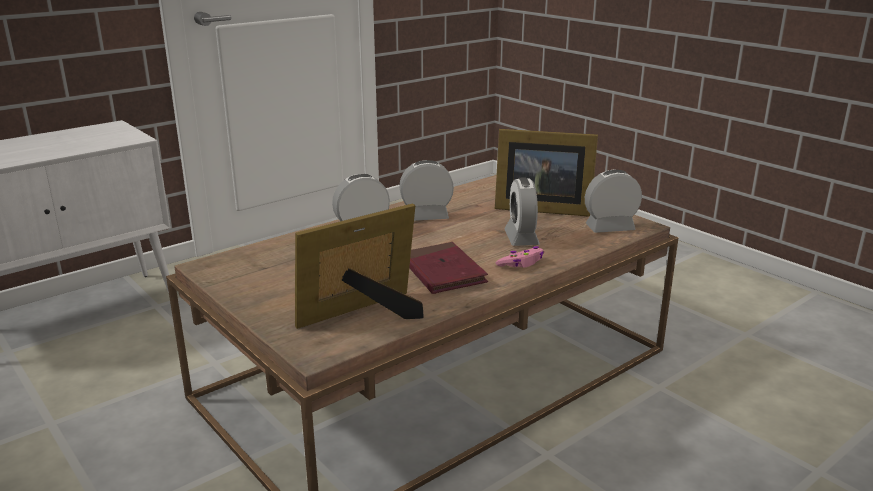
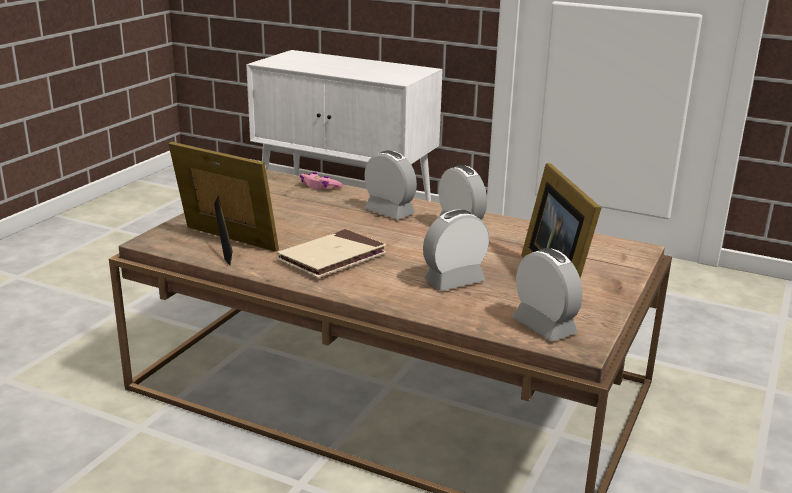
camera: 65 degrees right, 0 degrees up
red book [409,242,488,294] -> beige book [277,229,387,278]
pink game controller [496,246,544,268] -> pink game controller moved to [300,172,343,189]

